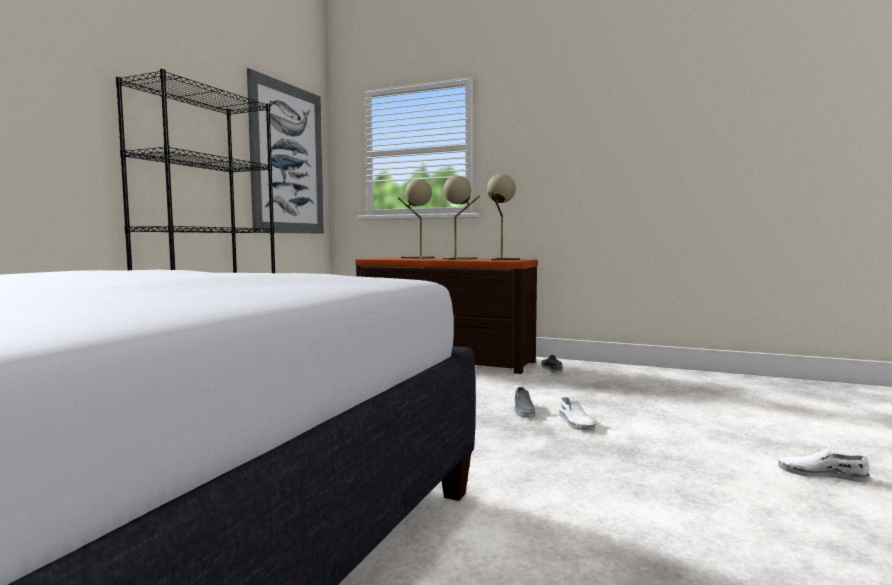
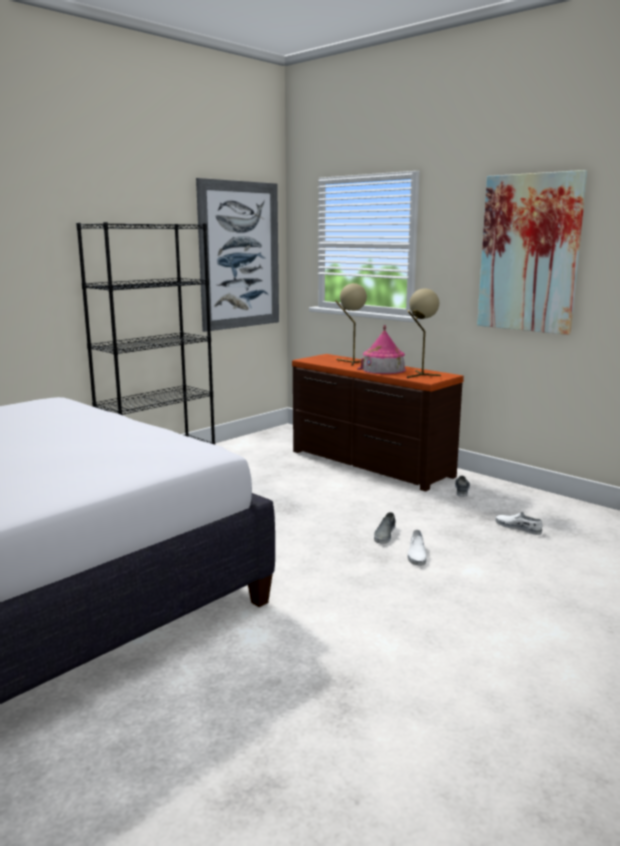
camera: 20 degrees right, 10 degrees up
beige table lamp [443,176,480,260] -> toy house [357,325,406,374]
white shoe [778,448,870,482] -> white shoe moved to [495,512,543,535]
none -> picture [477,170,587,335]

